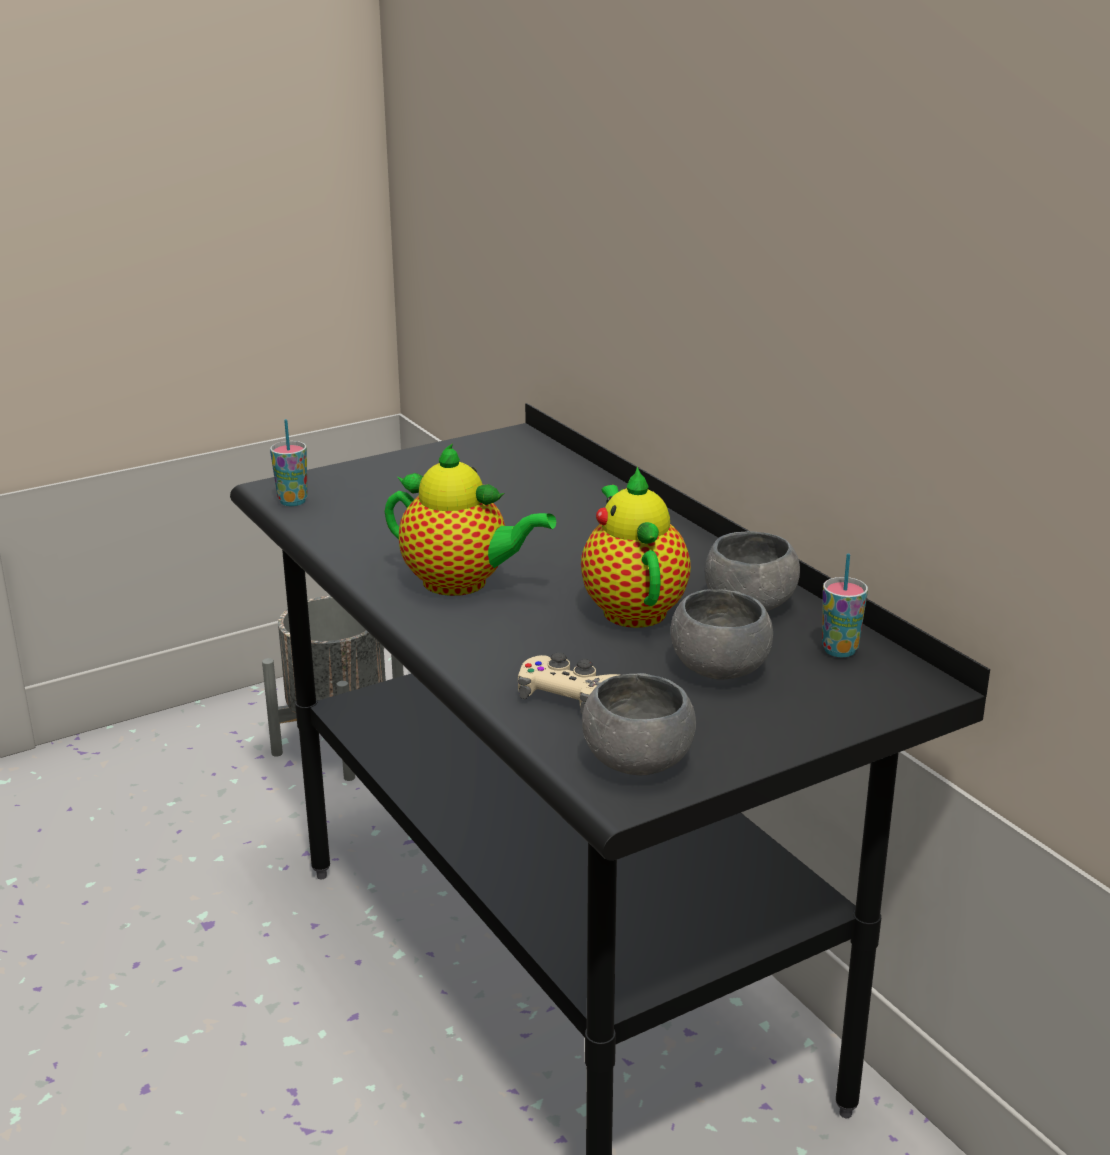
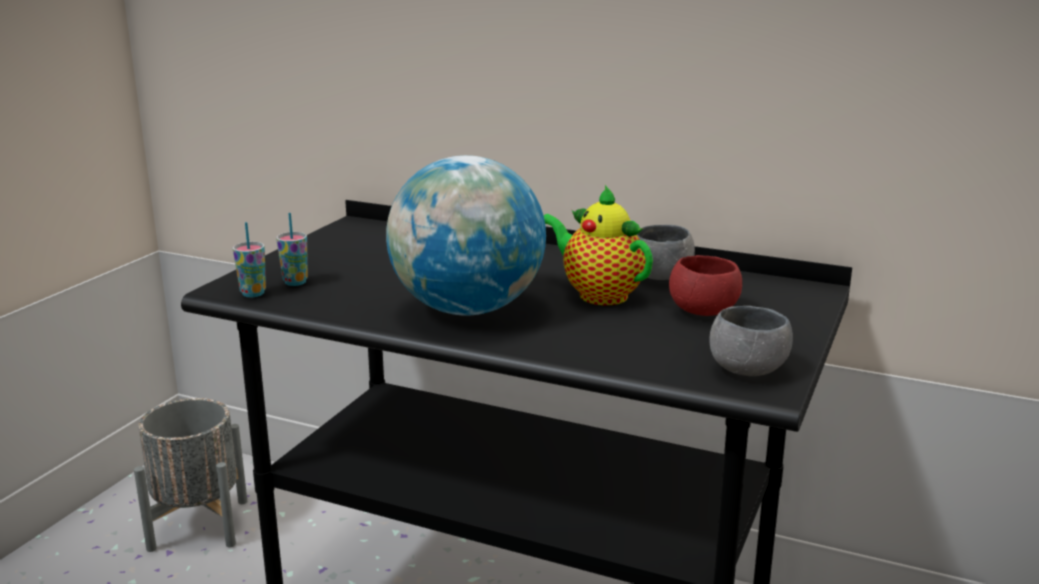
camera: 35 degrees left, 5 degrees down
teapot [385,443,556,596] -> globe [386,155,546,316]
beige game controller [518,653,619,714] -> none
grey bowl [671,589,773,680] -> red bowl [669,255,742,316]
cup [822,554,868,657] -> cup moved to [276,213,308,286]

